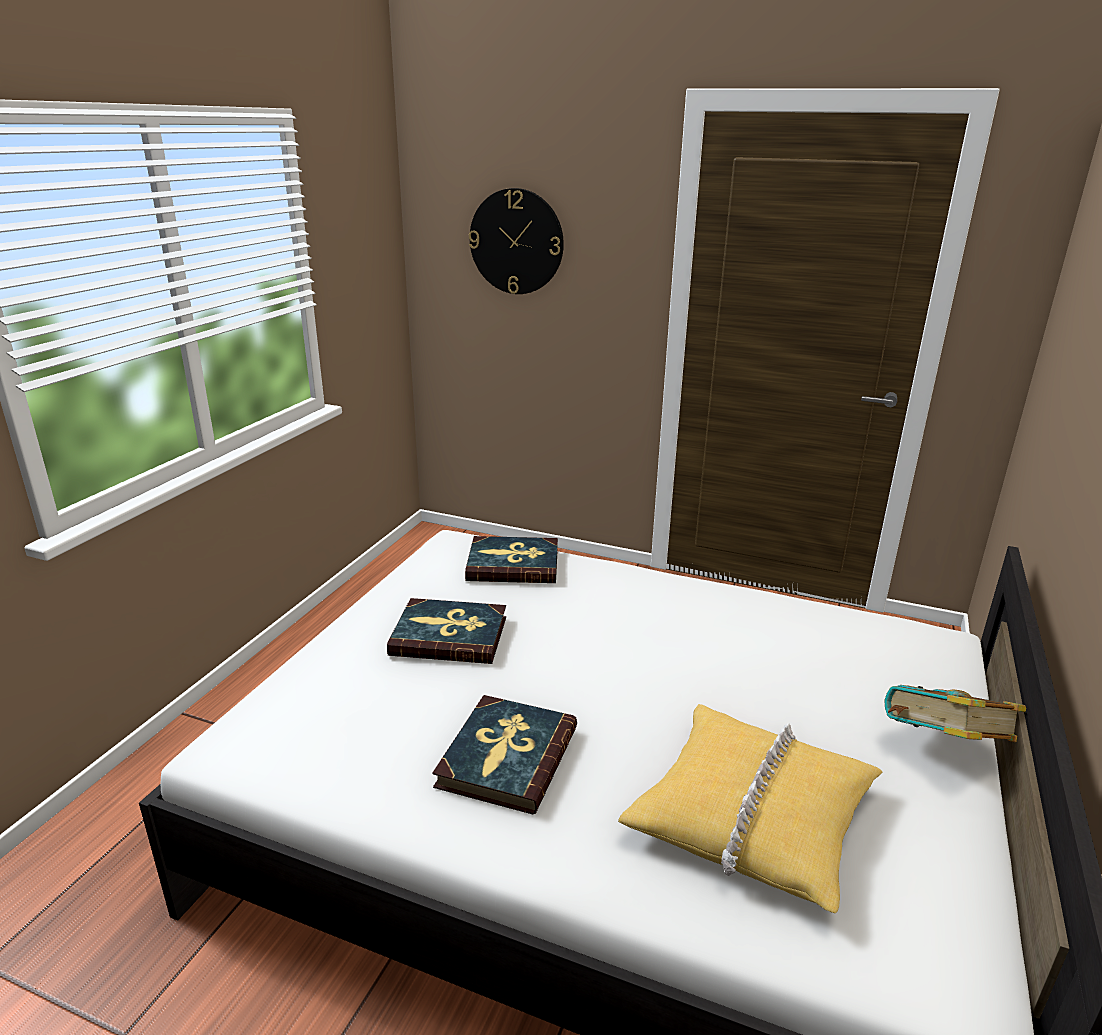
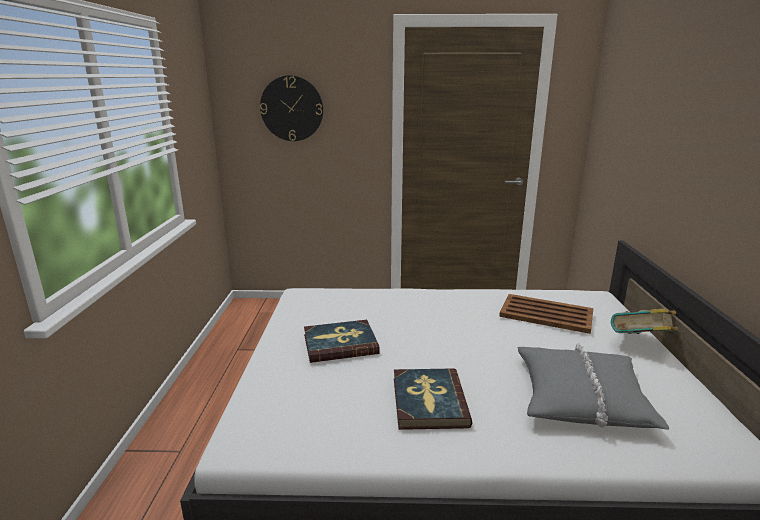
camera: 20 degrees left, 5 degrees down
book [465,536,558,583] -> none
yellow pillow [618,704,883,913] -> grey pillow [518,343,669,429]
none -> brown tray [499,294,593,334]

